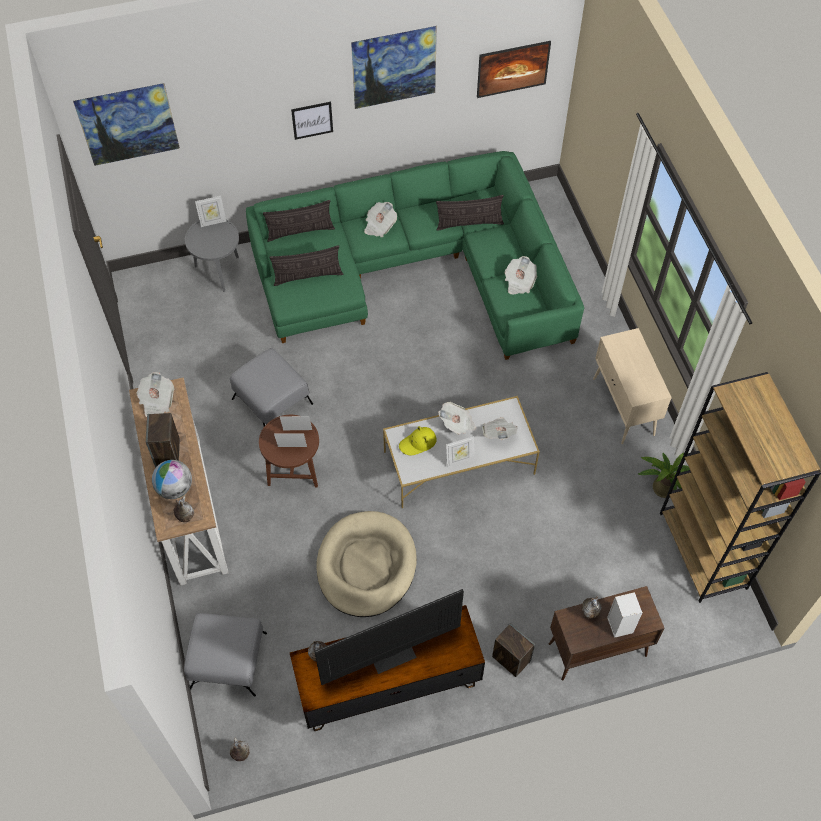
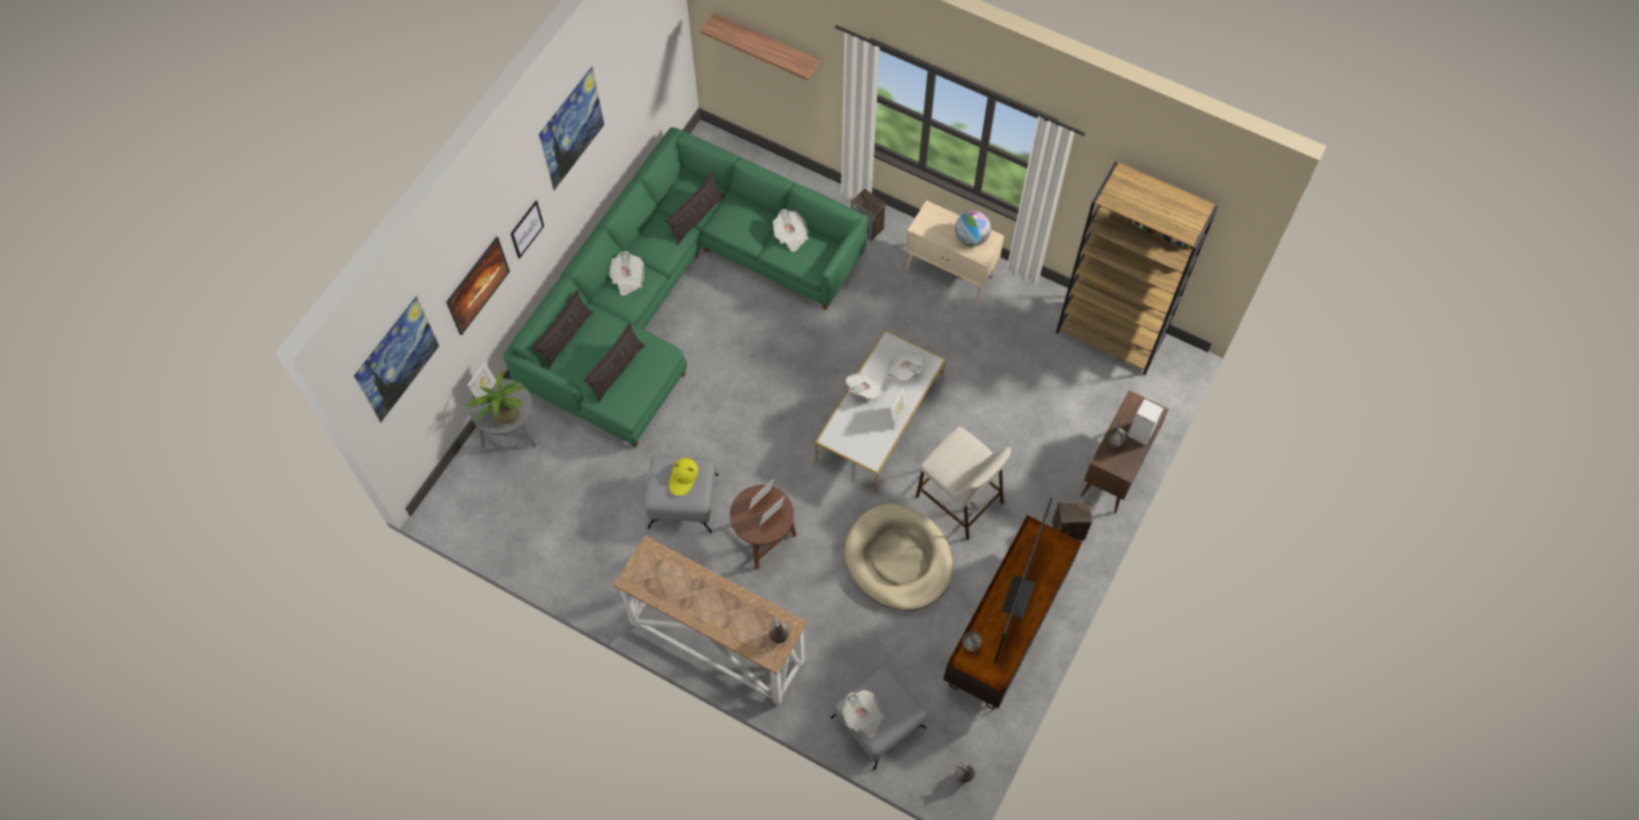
camera: 45 degrees left, 5 degrees up
newspaper [136,372,174,417] -> newspaper moved to [842,690,884,738]
speaker [146,413,180,468] -> speaker moved to [851,189,886,241]
globe [152,460,192,499] -> globe moved to [955,211,991,247]
yellow hat [399,426,437,455] -> yellow hat moved to [669,458,698,496]
picture [477,41,551,98] -> picture moved to [446,237,510,335]
potted plant [637,452,690,498] -> potted plant moved to [466,371,526,425]
none -> shelf [701,13,820,80]
none -> beige stool [916,426,1011,540]

